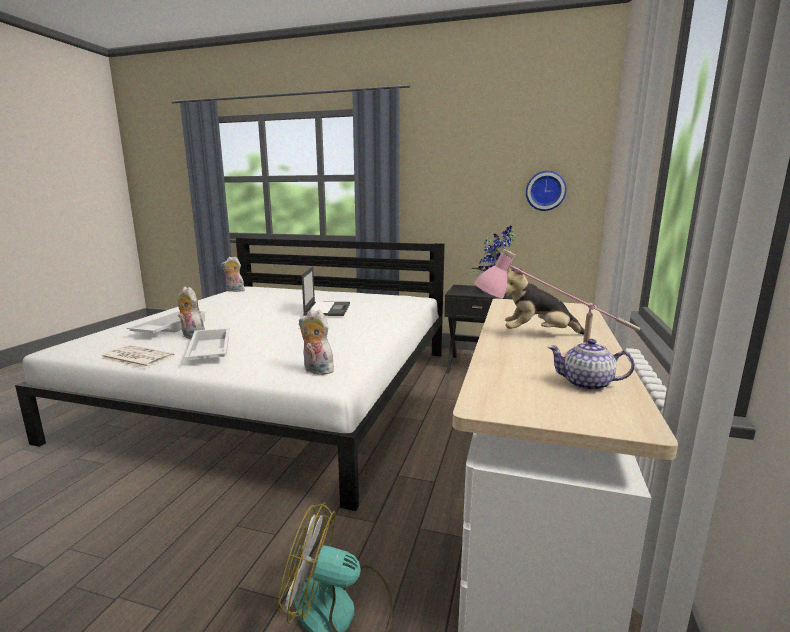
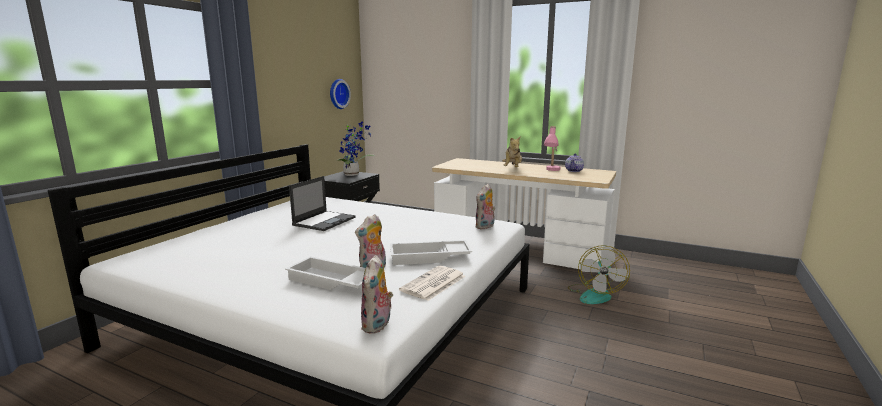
camera: 80 degrees left, 0 degrees up
plush toy [221,257,245,292] -> plush toy moved to [361,255,393,334]
laptop [302,266,350,316] -> laptop turned 105 degrees clockwise [289,176,356,231]

